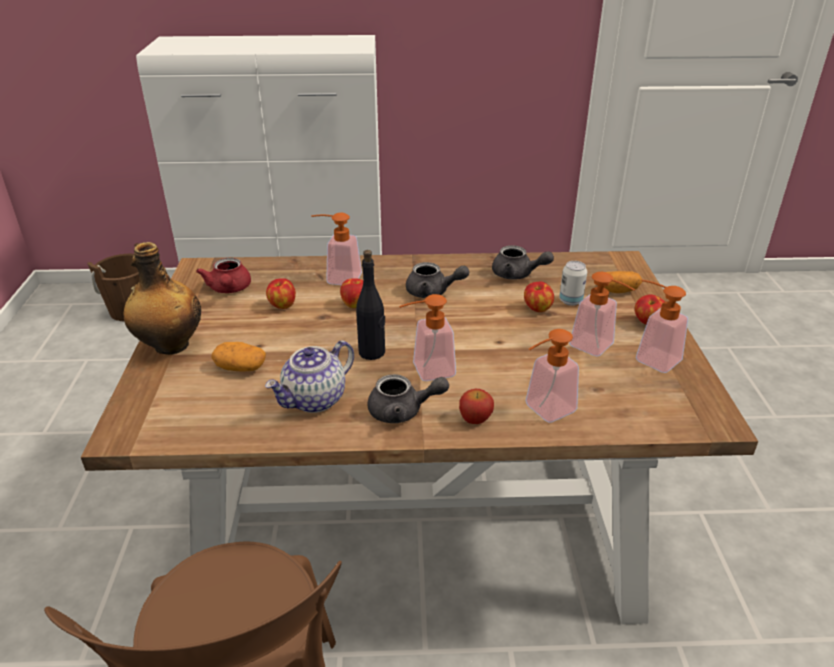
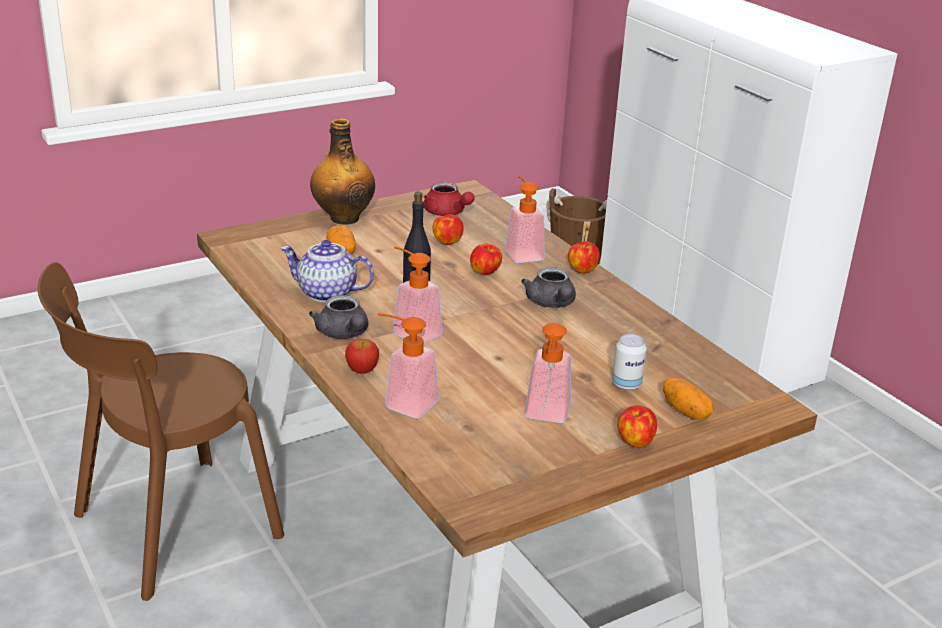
camera: 60 degrees right, 5 degrees down
red teapot [196,258,251,293] -> red teapot turned 90 degrees counterclockwise [424,182,475,216]
grey teapot [492,245,554,279] -> none
apple [524,282,554,312] -> apple moved to [568,241,600,274]
soap dispenser [636,280,688,373] -> none

